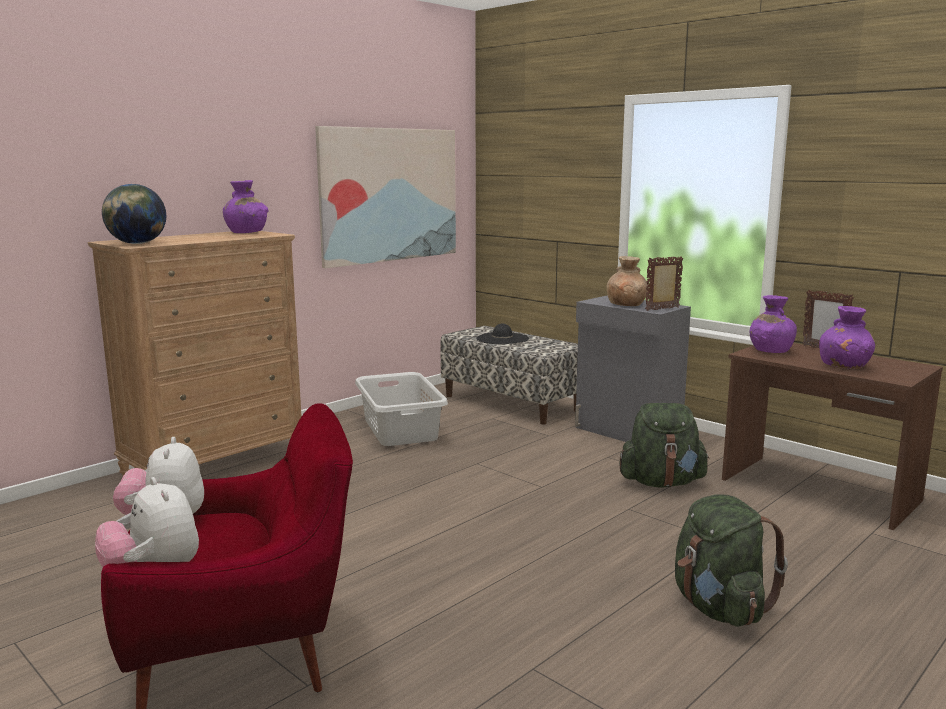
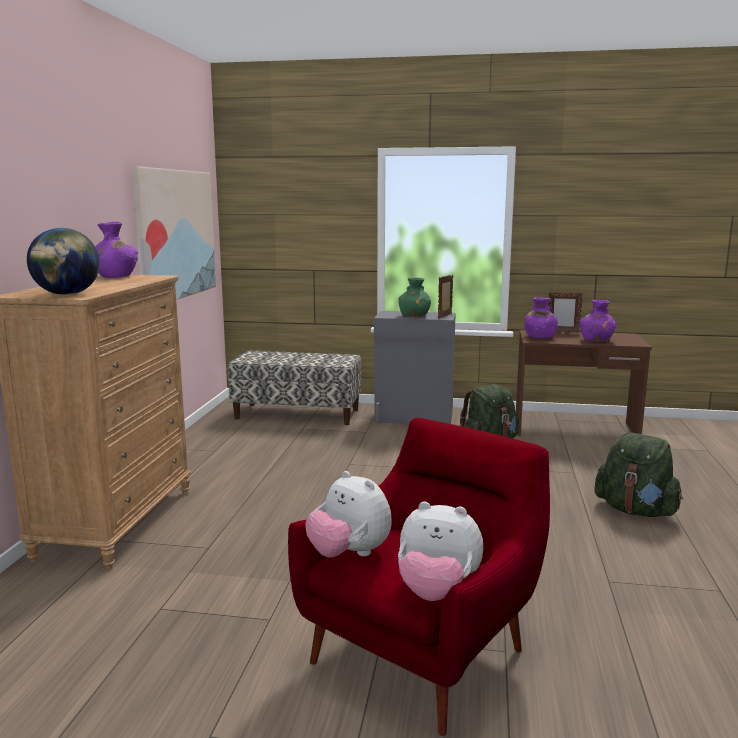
camera: 35 degrees left, 0 degrees up
grey laundry basket [355,372,448,446] -> none
black hat [476,324,529,344] -> none
brown vase [607,256,648,306] -> green vase [399,278,431,317]

